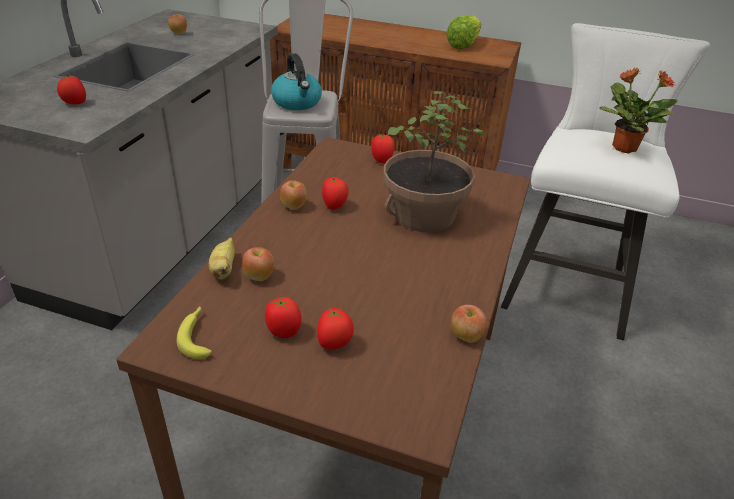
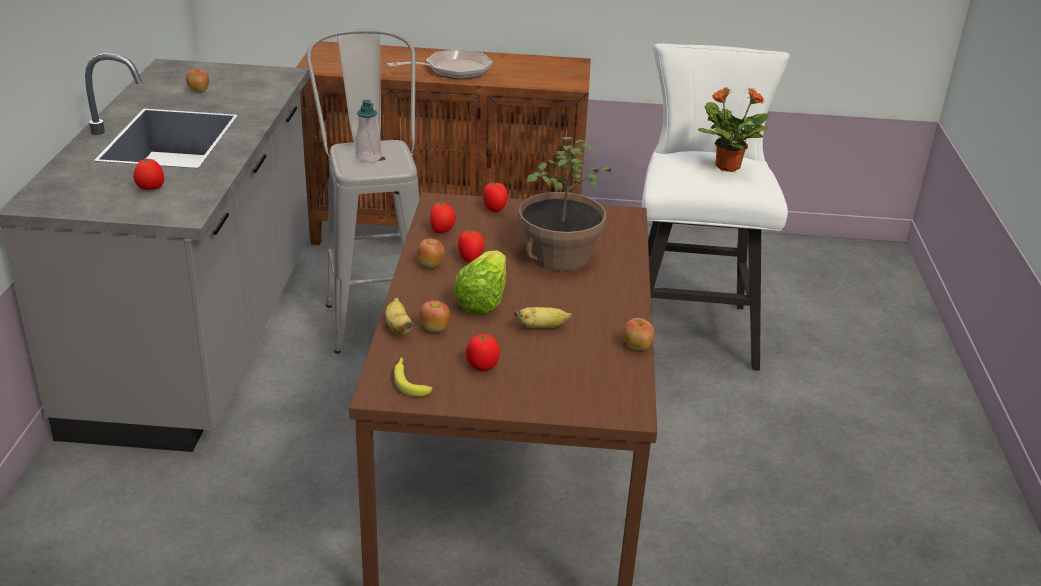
camera: 15 degrees left, 5 degrees down
kettle [271,54,322,110] -> soap dispenser [355,100,382,163]
tomato [317,308,354,350] -> tomato moved to [430,202,456,233]
lettuce [446,16,481,49] -> lettuce moved to [453,250,506,315]
none -> frying pan [387,49,493,80]
none -> banana [515,307,572,328]

